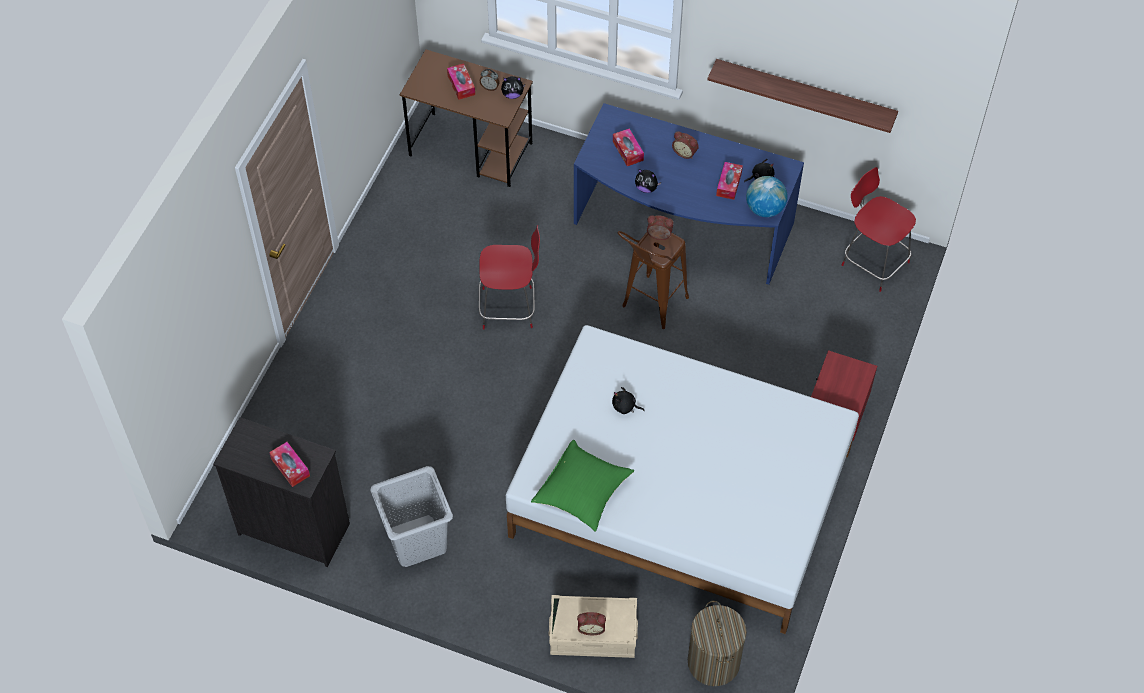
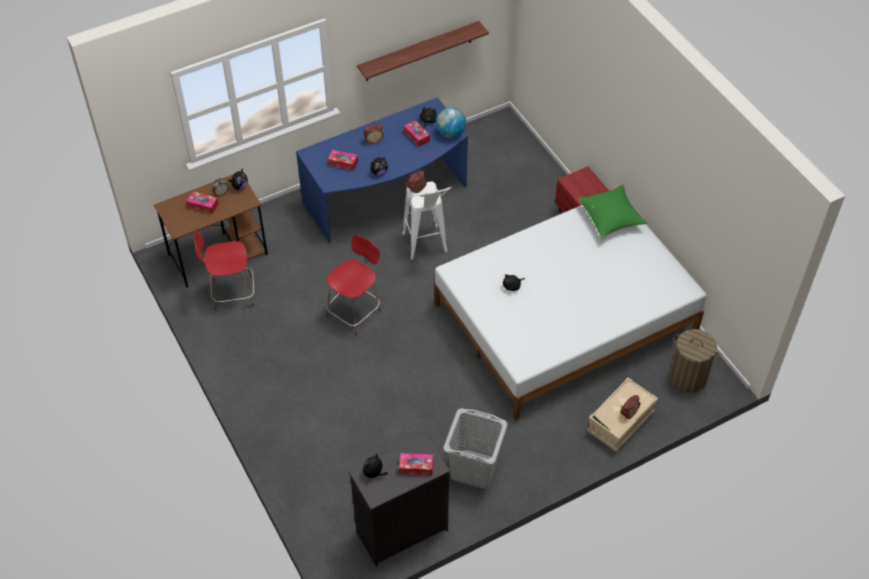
camera: 50 degrees left, 5 degrees down
green pillow [531,440,634,532] -> green pillow moved to [578,185,647,239]
brown stool [618,231,689,329] -> white stool [402,182,452,259]
red chair [842,167,916,292] -> red chair moved to [194,228,254,311]
none -> plush toy [363,453,388,480]

